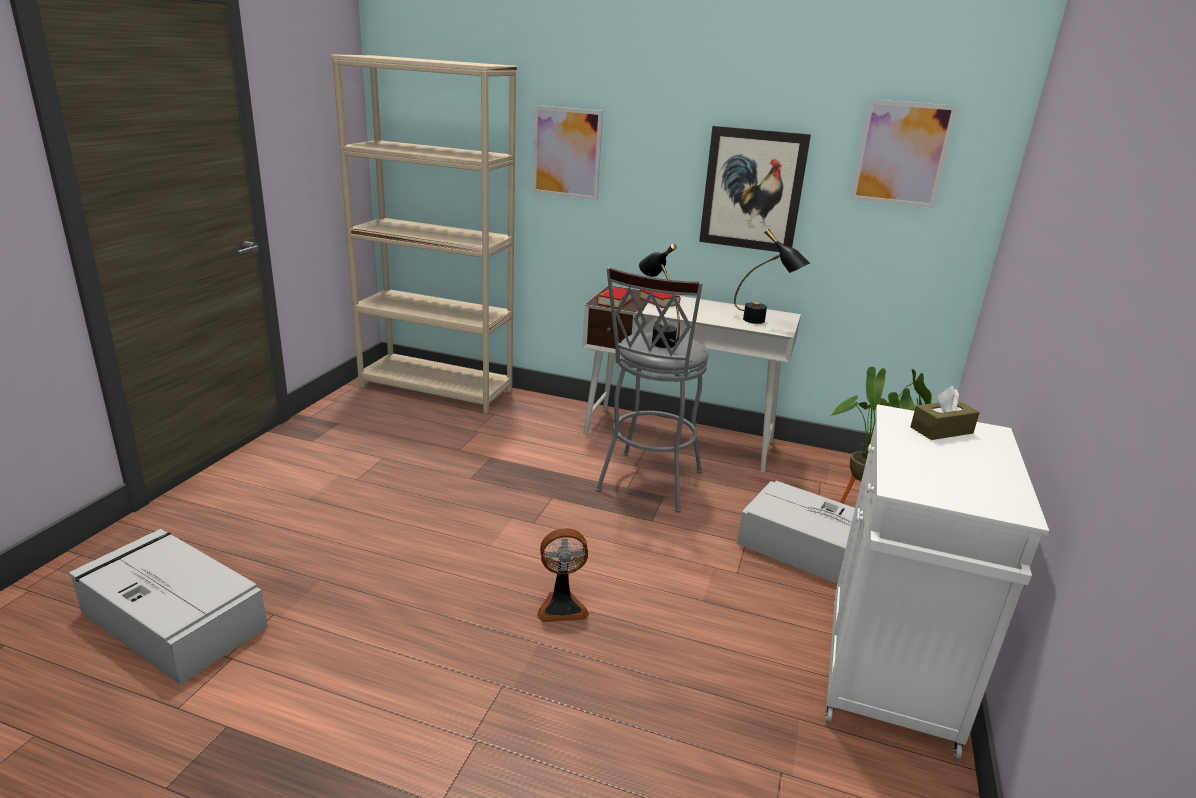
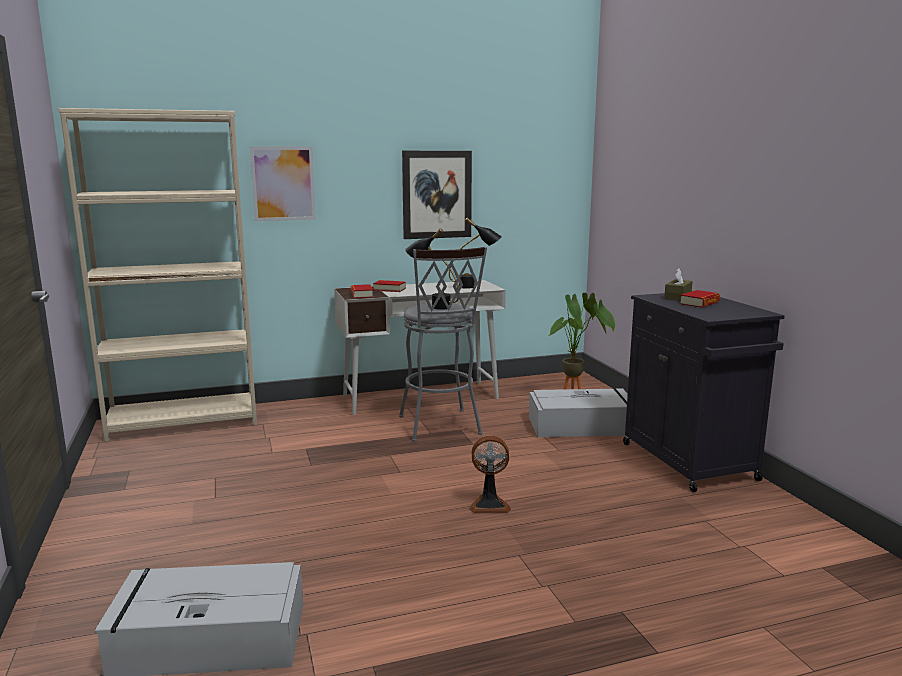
camera: 35 degrees left, 10 degrees down
fan [537,528,589,622] -> fan turned 45 degrees clockwise [469,436,511,513]
white cabinet [825,404,1049,760] -> black cabinet [623,293,785,492]
picture [851,99,958,208] -> none
none -> book [680,290,720,308]

